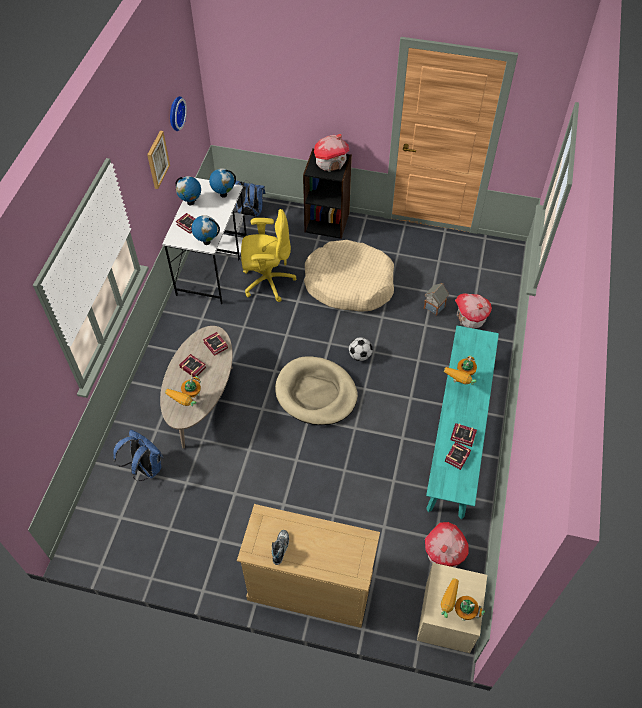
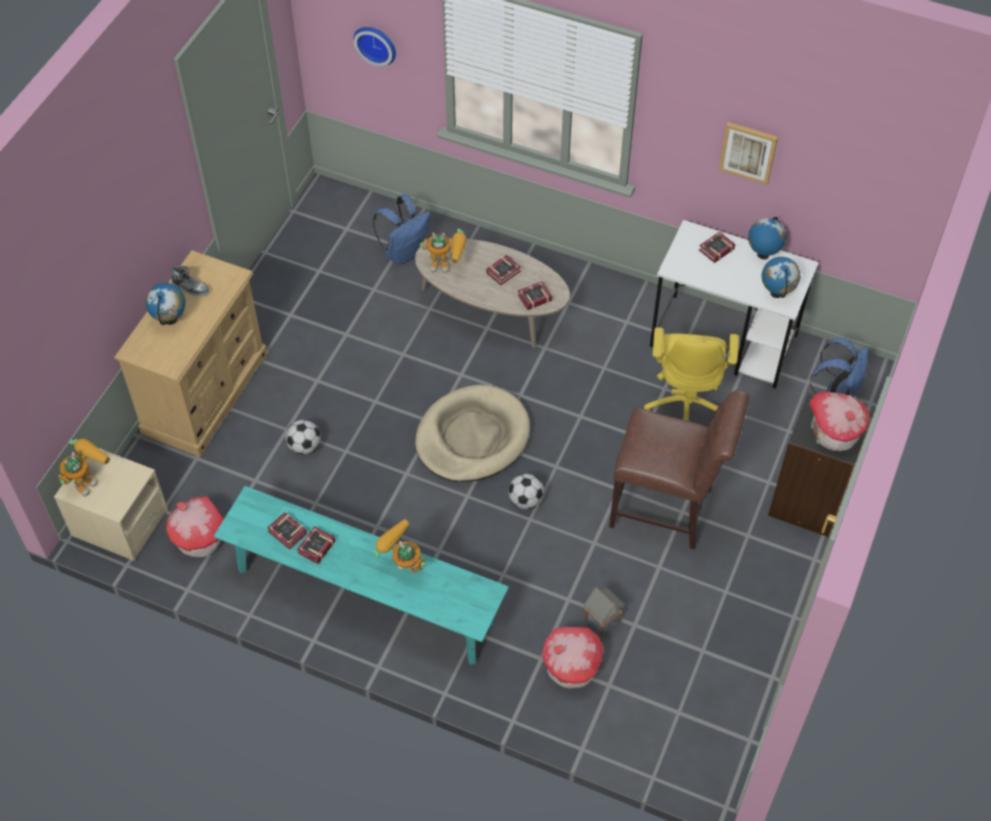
camera: 100 degrees right, 0 degrees up
toy robot [165,376,201,406] -> toy robot turned 150 degrees clockwise [420,229,466,273]
wall clock [170,96,187,131] -> wall clock moved to [354,27,396,66]
globe [191,215,220,245] -> globe moved to [145,283,185,325]
beige dog bed [304,240,394,312] -> brown chair [609,390,749,549]
none -> football [286,420,321,455]

